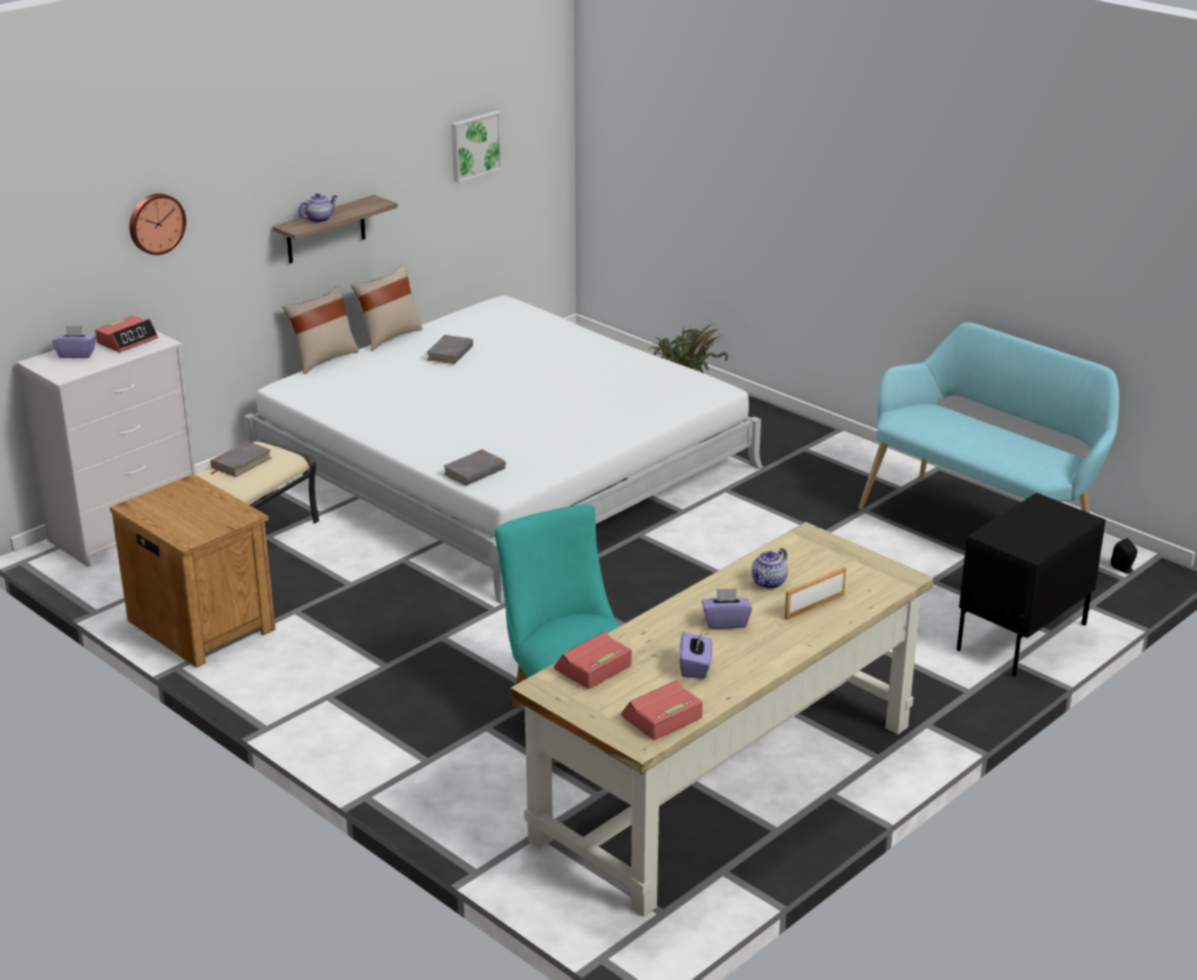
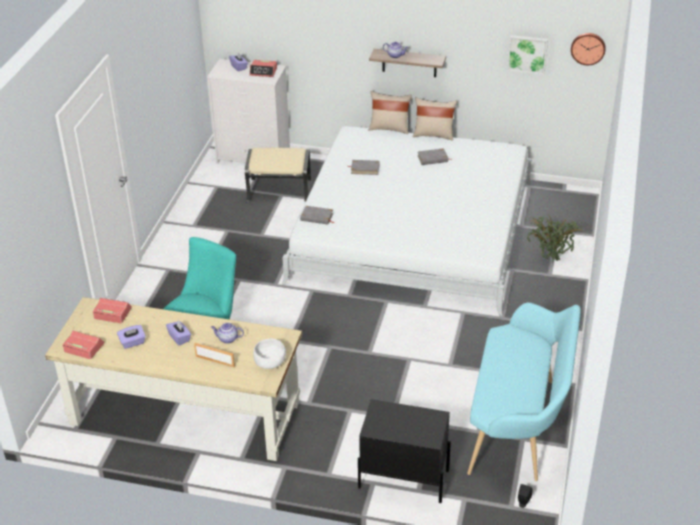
camera: 60 degrees right, 10 degrees up
brown nightstand [110,474,276,668] -> none
wall clock [129,193,186,255] -> wall clock moved to [571,33,606,65]
grey book [210,441,271,477] -> grey book moved to [347,160,379,175]
none -> white bowl [253,339,286,369]

